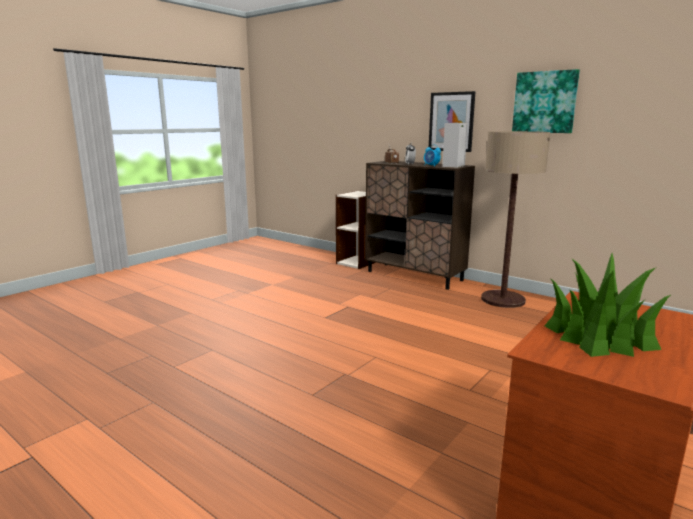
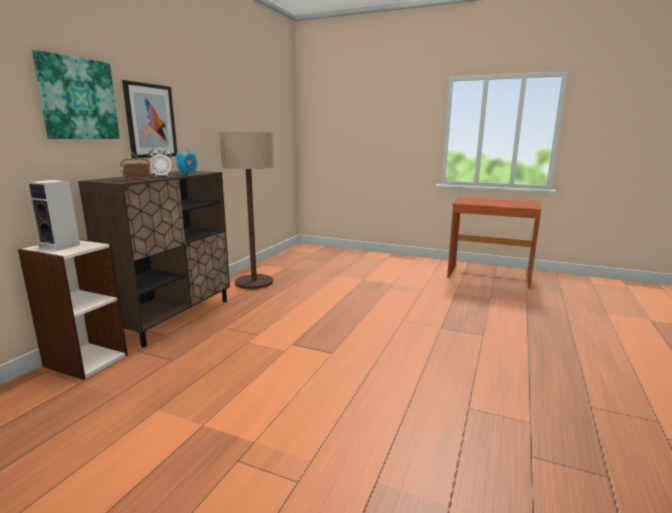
camera: 105 degrees left, 0 degrees up
speaker [442,123,468,168] -> speaker moved to [26,180,80,251]
picture [512,69,580,133] -> picture moved to [32,50,120,139]
potted plant [545,253,671,357] -> none

